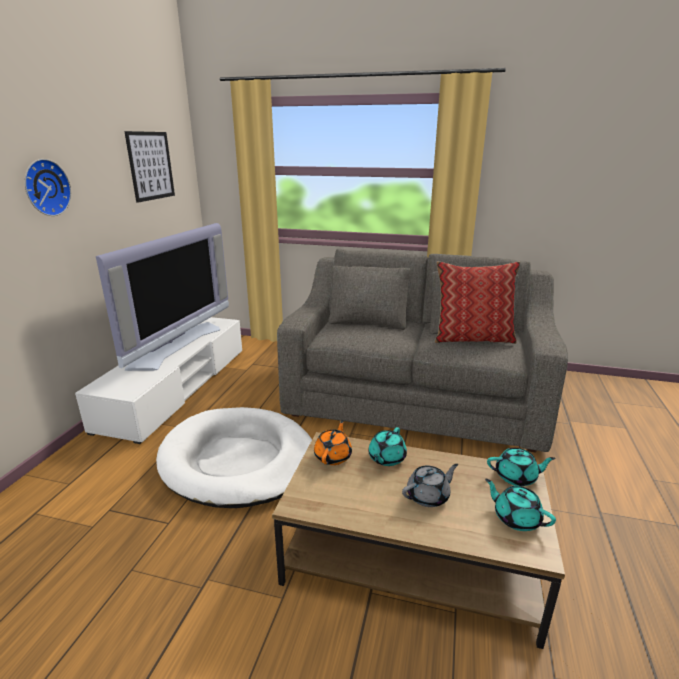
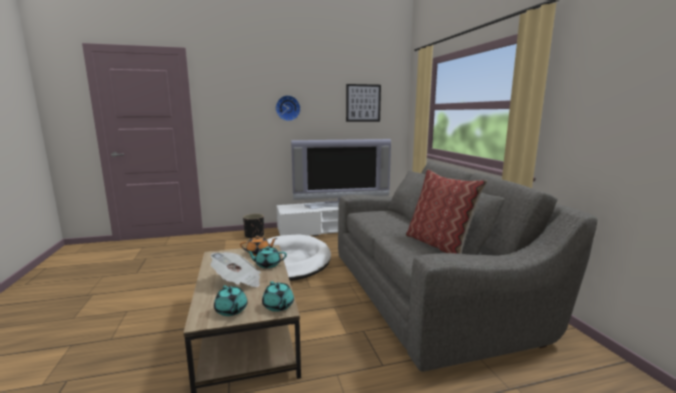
camera: 60 degrees right, 10 degrees down
grey teapot [402,464,458,507] -> newspaper [210,252,261,287]
turquoise teapot [485,479,556,531] -> turquoise teapot turned 135 degrees clockwise [214,285,247,316]
none -> black planter [243,213,264,238]

